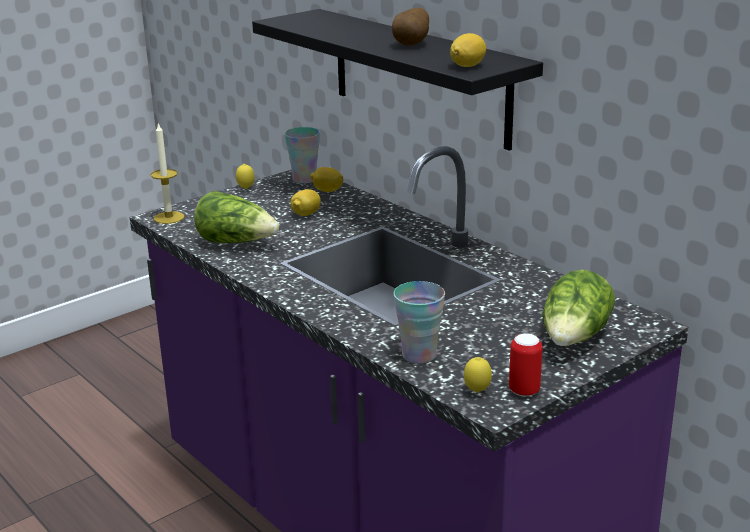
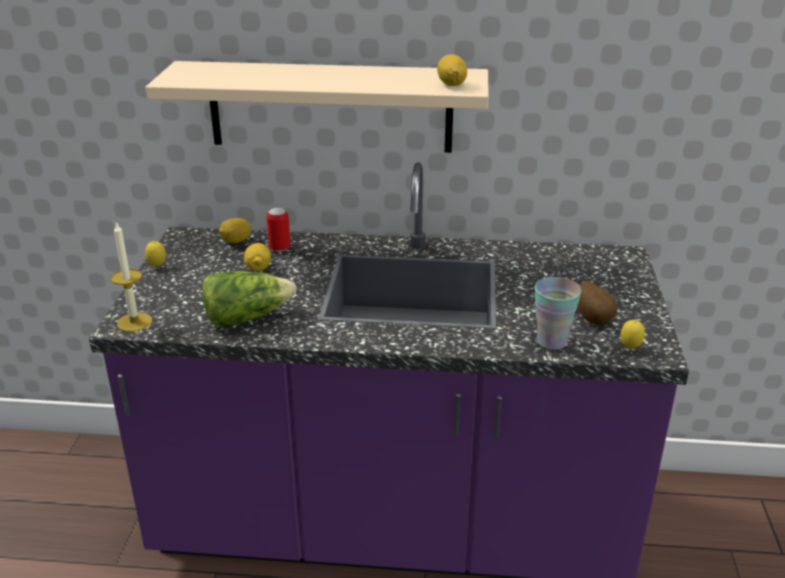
camera: 45 degrees left, 5 degrees up
black shelf [252,9,543,151] -> beige shelf [146,61,489,153]
cup [284,127,320,183] -> none
potato [392,8,429,46] -> potato moved to [577,281,617,325]
can [509,333,543,396] -> can moved to [267,208,290,252]
lettuce [542,270,615,346] -> none

